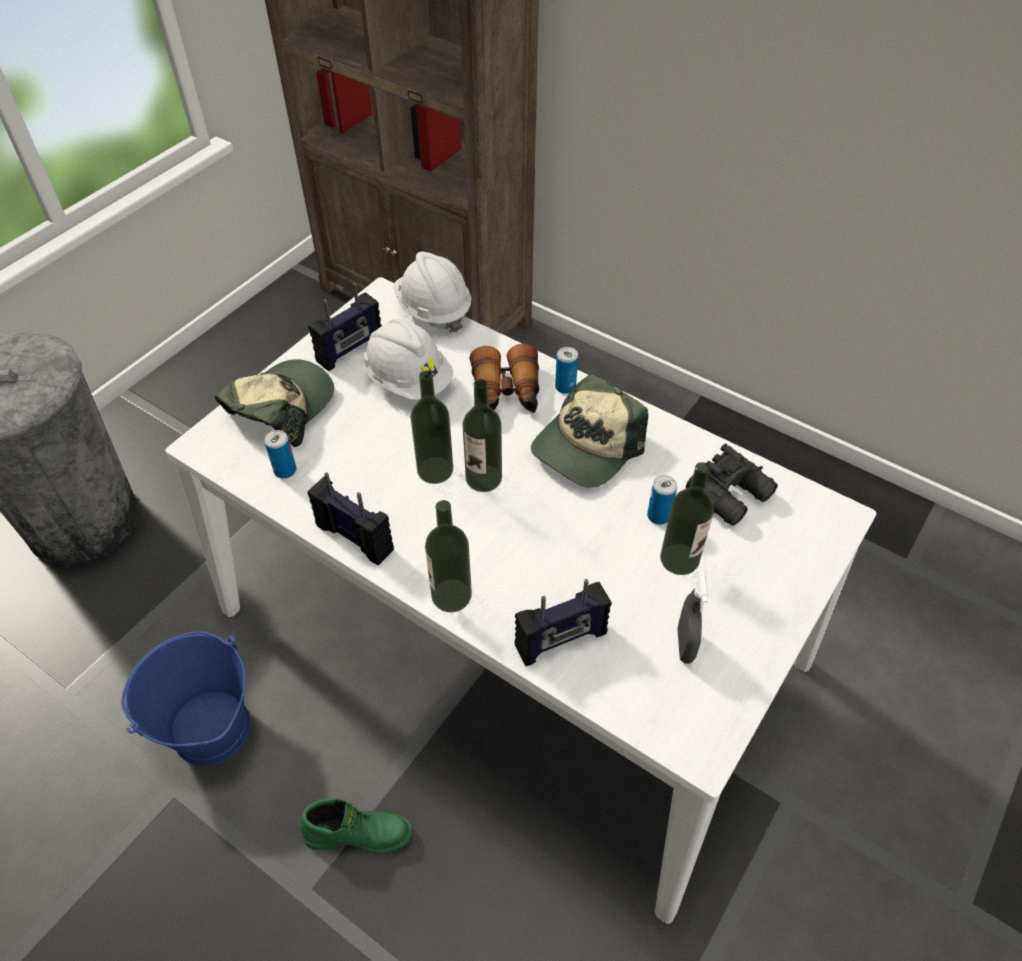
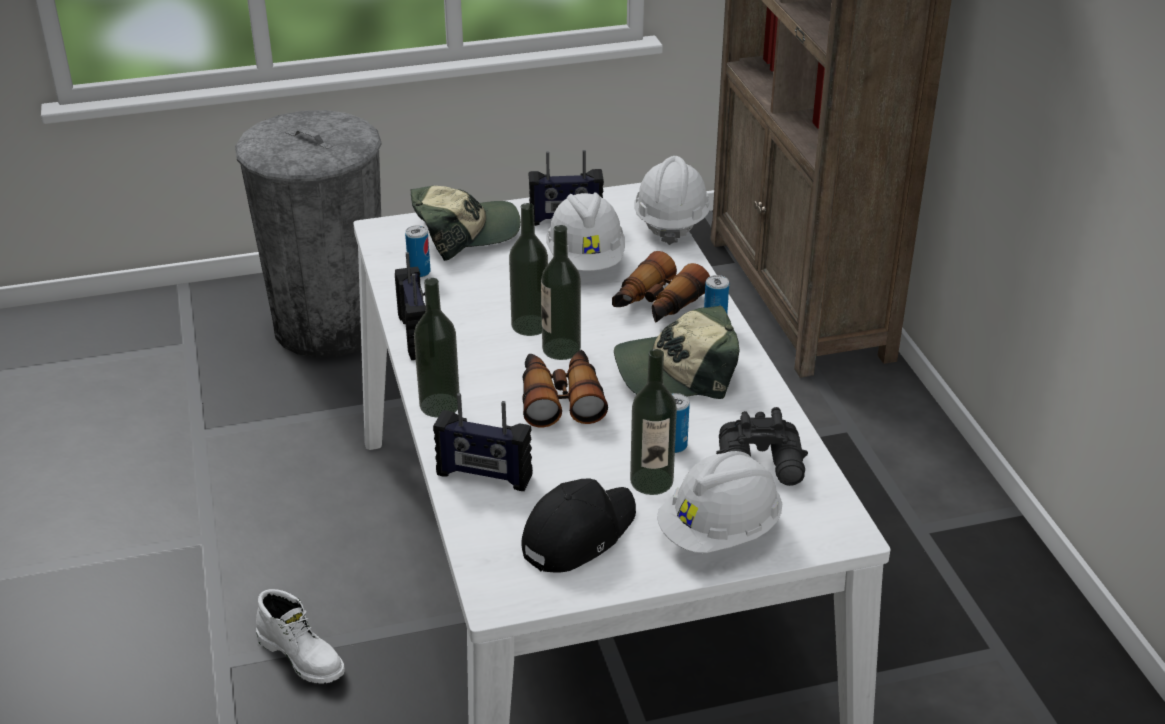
camera: 40 degrees right, 15 degrees down
blue bucket [121,631,250,766] -> none
green boot [301,798,412,854] -> white boot [256,589,345,684]
grey spray bottle [678,572,708,664] -> black cap [521,478,636,572]
none -> binoculars [522,350,608,428]
none -> white hard hat [657,451,782,553]

